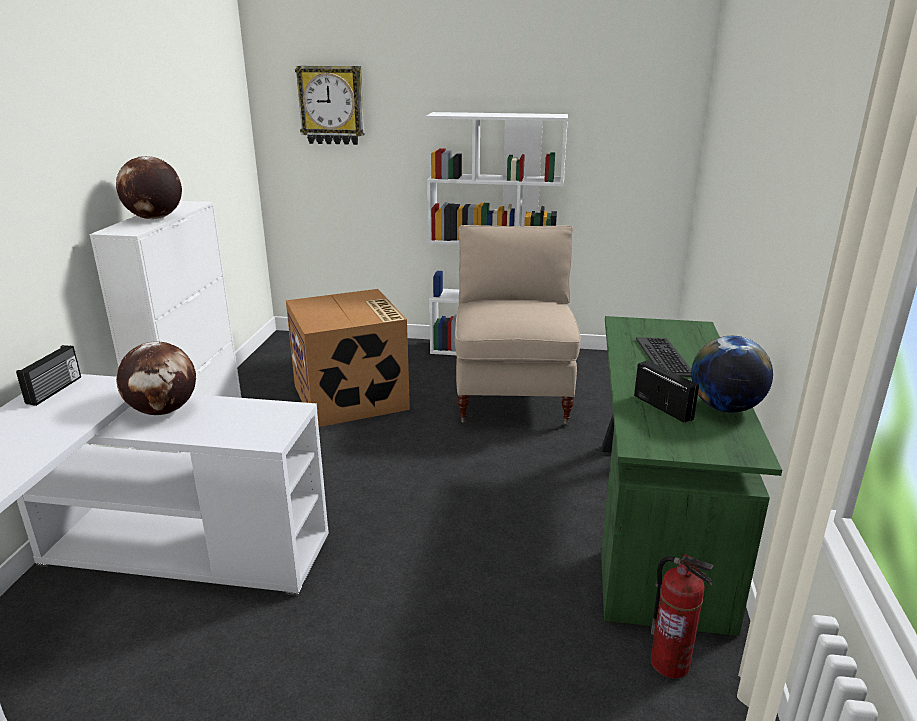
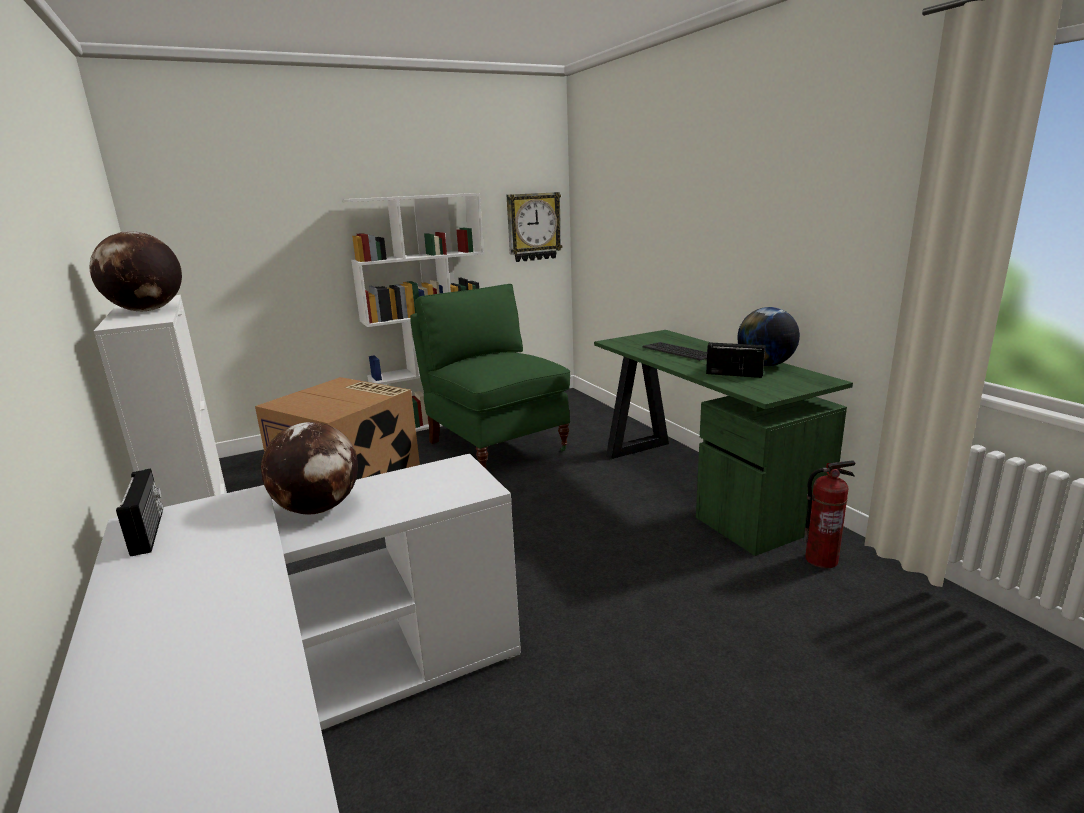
camera: 35 degrees left, 5 degrees down
wall clock [295,66,365,145] -> wall clock moved to [506,192,563,262]
beige chair [455,225,581,425] -> green chair [410,284,570,469]

